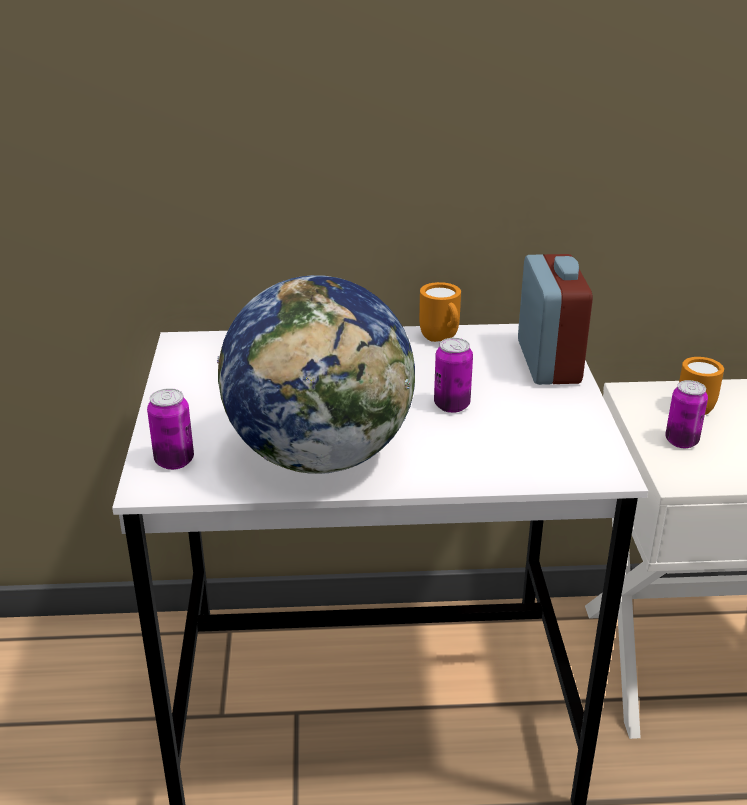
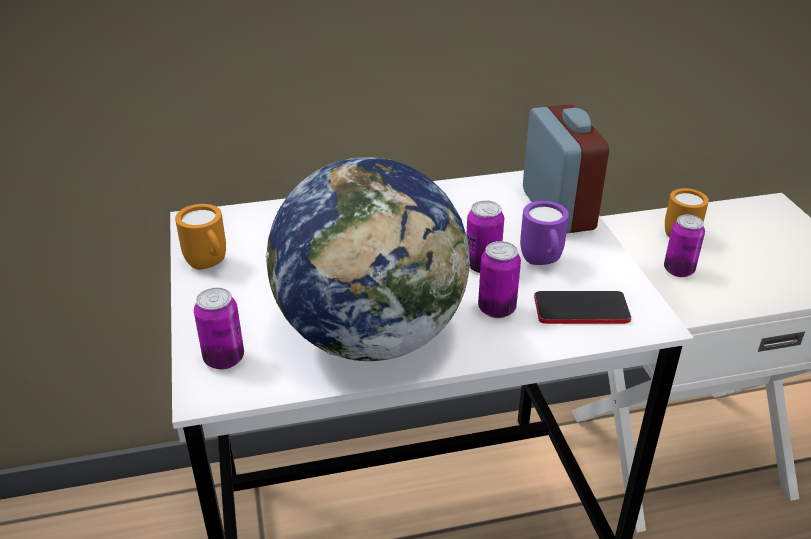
camera: 10 degrees left, 5 degrees up
orange mug [419,282,461,342] -> orange mug moved to [175,204,226,270]
none -> can [478,241,521,318]
none -> purple mug [520,201,569,265]
none -> phone [534,291,631,324]

